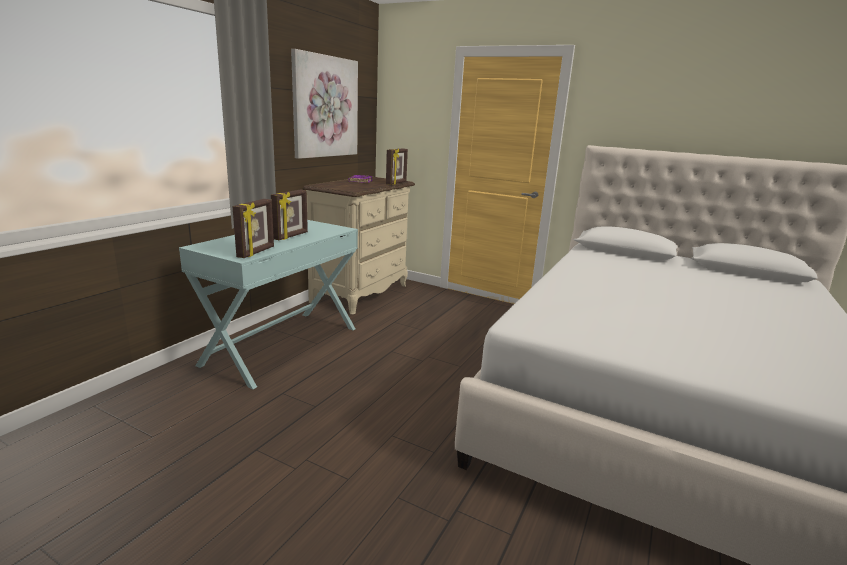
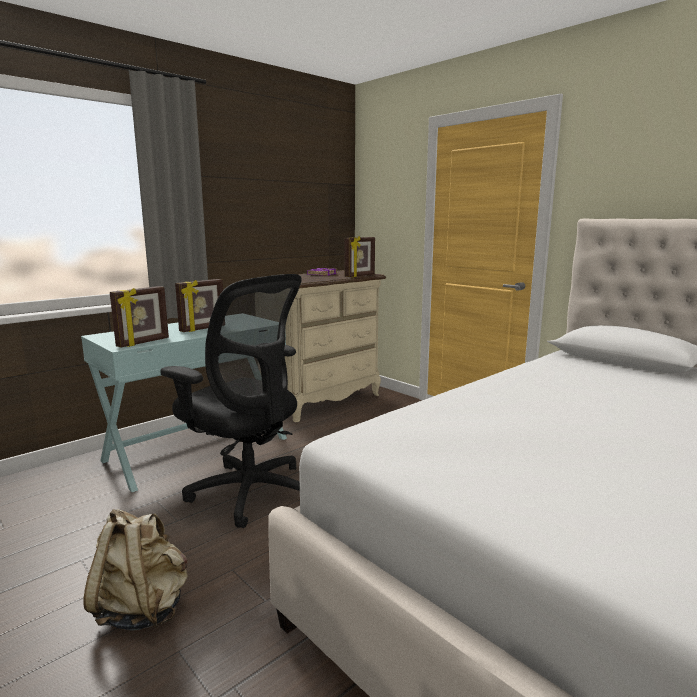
camera: 20 degrees right, 5 degrees down
picture [291,49,358,159] -> none
none -> beige backpack [84,509,188,631]
none -> black office chair [160,274,302,528]

